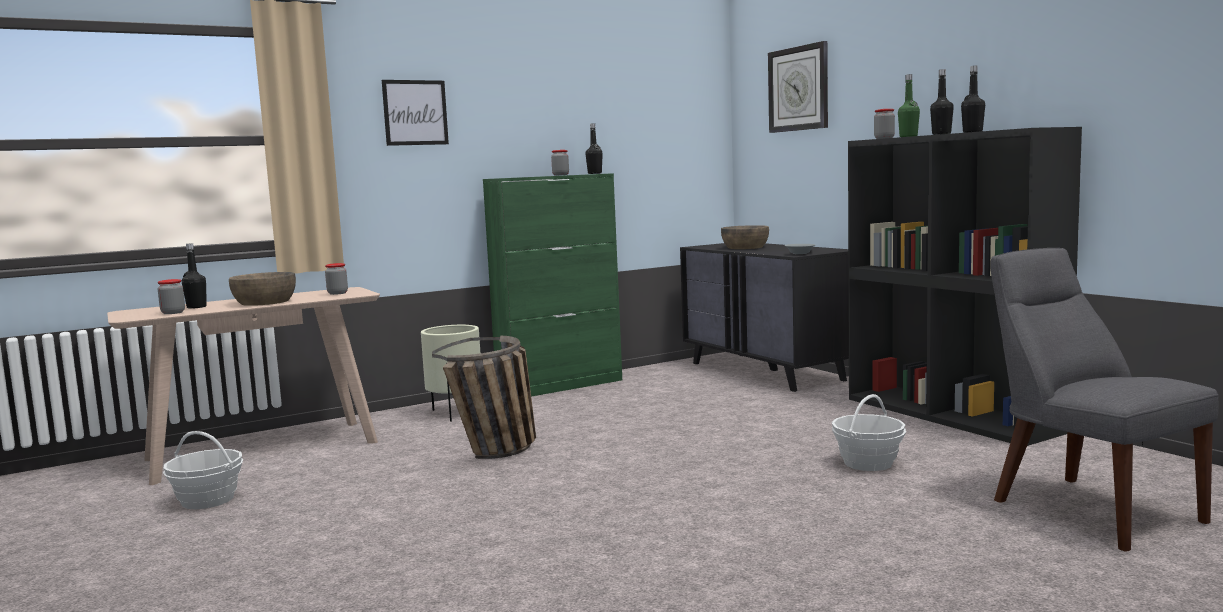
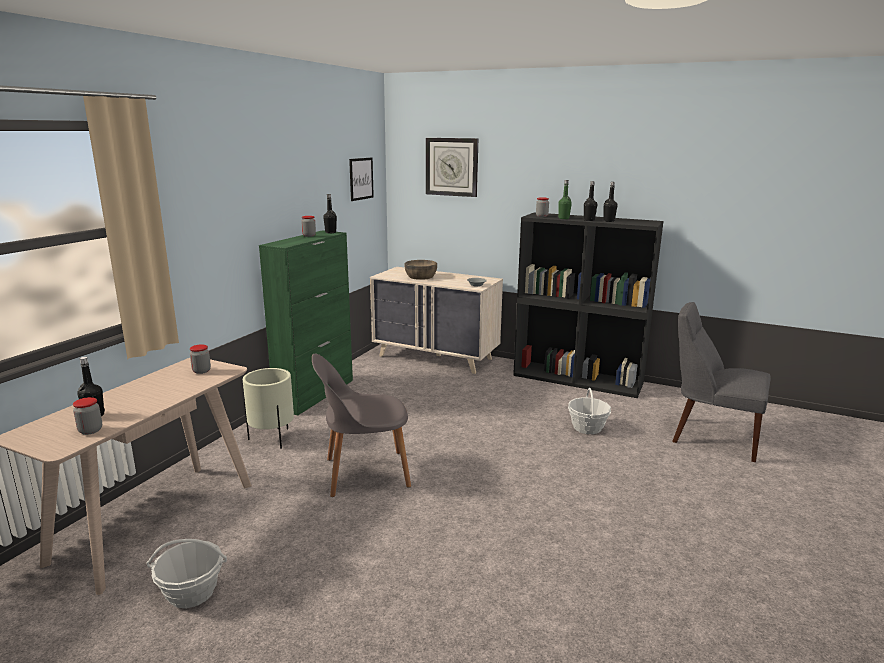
camera: 35 degrees left, 10 degrees up
brown bowl [229,272,296,306] -> none
picture [382,80,449,146] -> picture moved to [349,158,374,201]
basket [432,335,536,459] -> grey chair [312,354,411,497]
black dresser [680,243,849,392] -> beige dresser [370,267,503,374]

